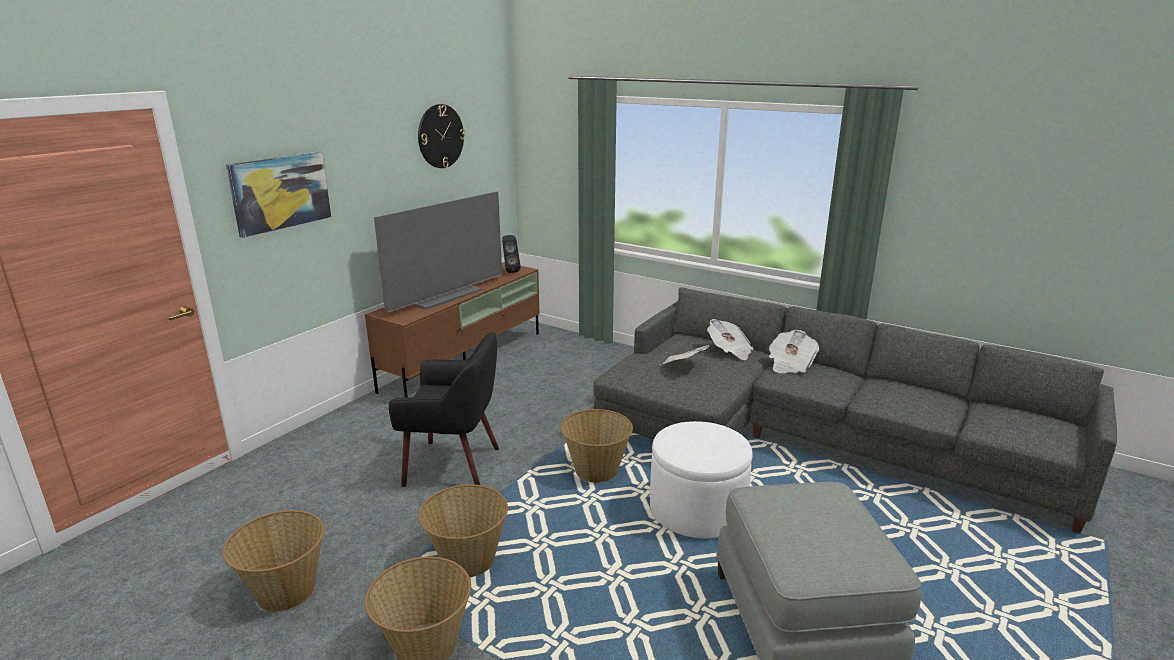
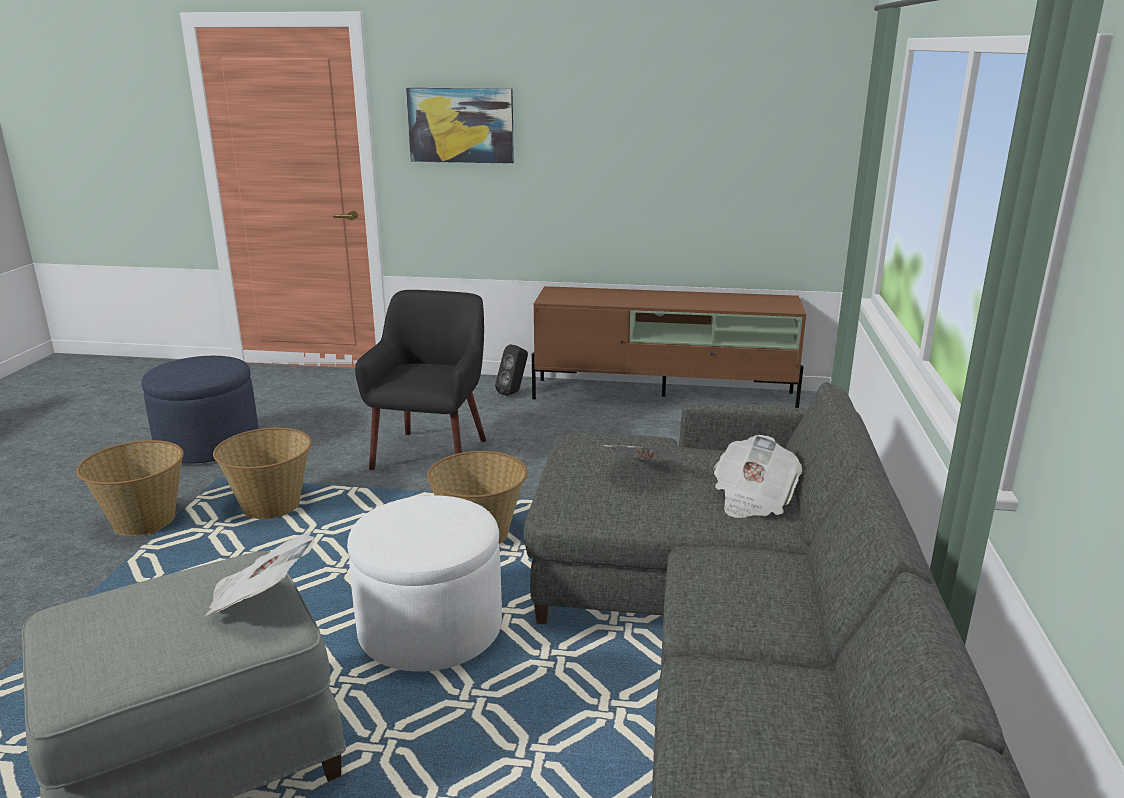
camera: 65 degrees right, 0 degrees up
basket [223,510,324,612] -> blue ottoman [141,356,259,464]
television [374,191,502,312] -> none
black armchair [389,332,499,487] -> black armchair turned 150 degrees counterclockwise [355,290,486,470]
wall clock [418,104,465,168] -> none
black speaker [502,235,521,273] -> black speaker moved to [495,344,528,396]
newspaper [768,330,819,373] -> newspaper moved to [205,531,314,616]

